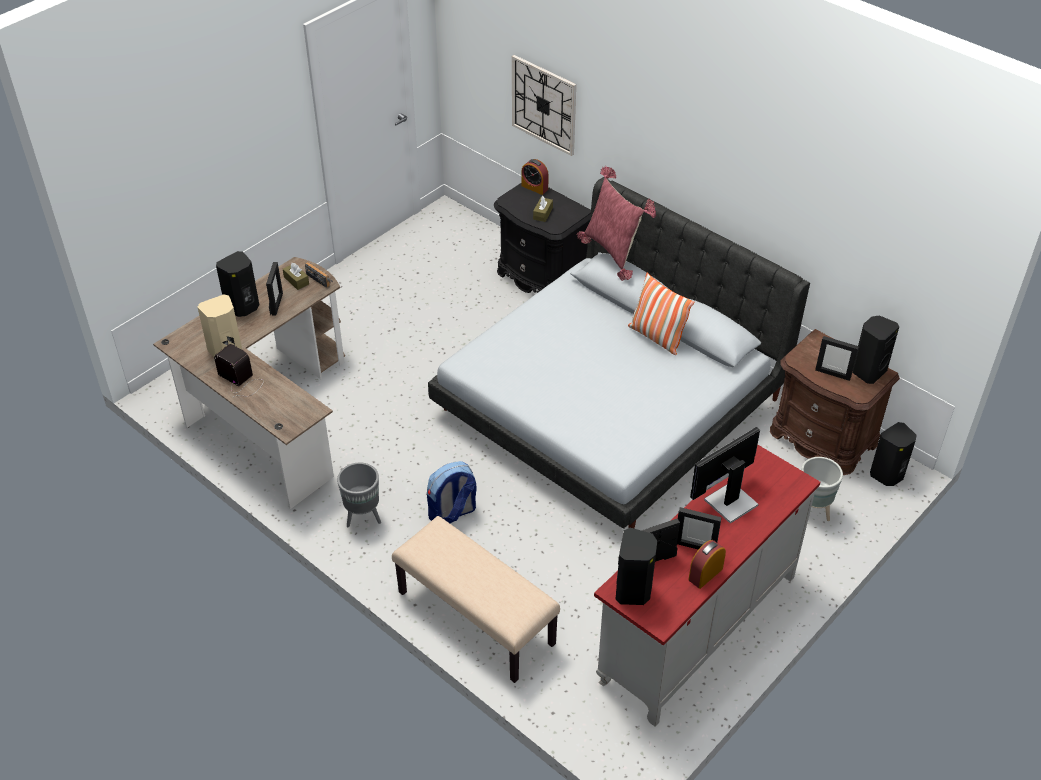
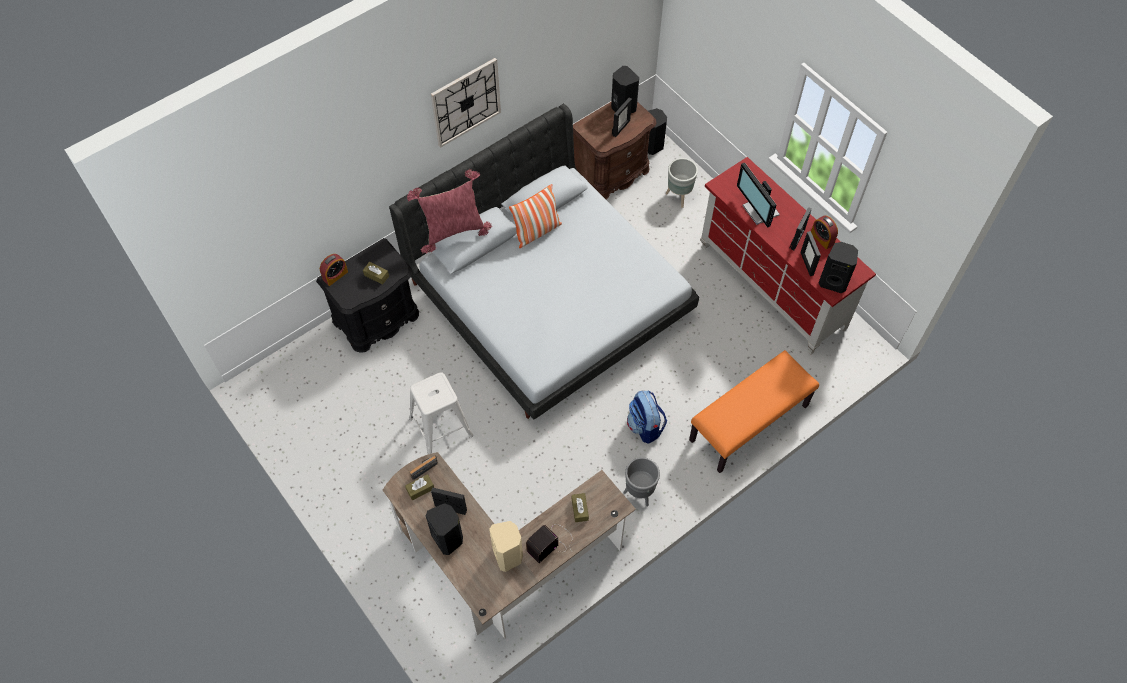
camera: 80 degrees left, 15 degrees up
beige bench [392,516,560,683] -> orange bench [689,350,819,473]
wall clock [512,55,576,156] -> wall clock moved to [431,58,501,148]
none -> white stool [409,372,473,455]
none -> brown tissue box [572,493,589,522]

